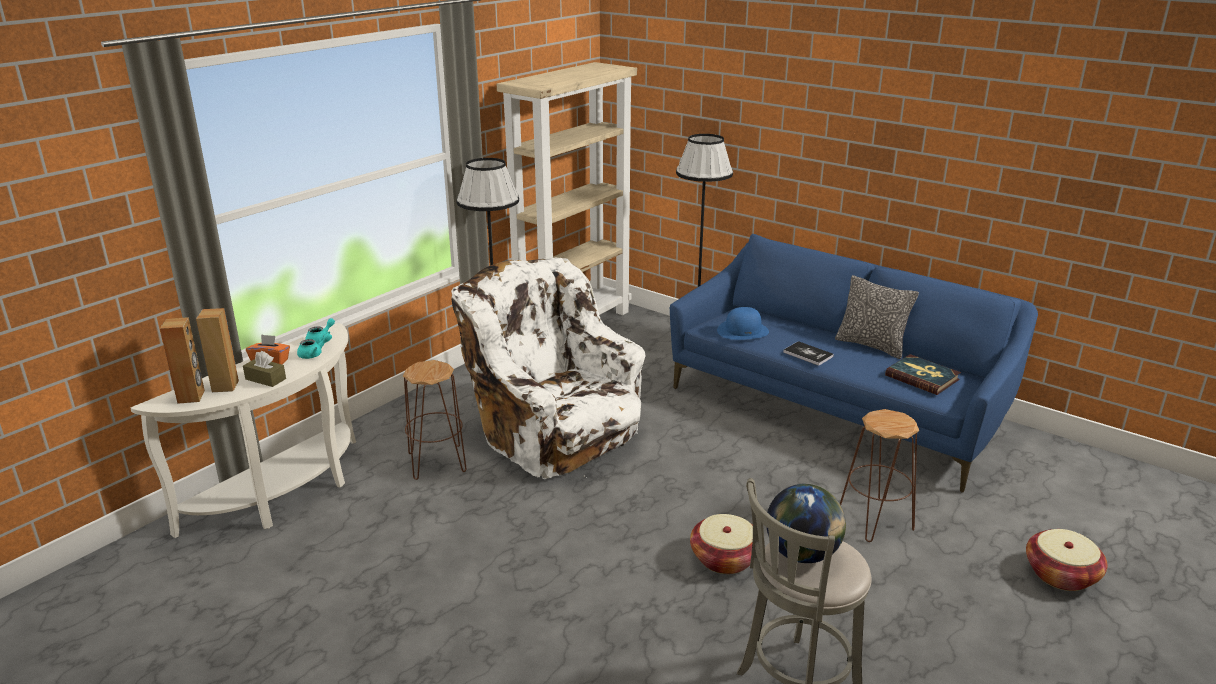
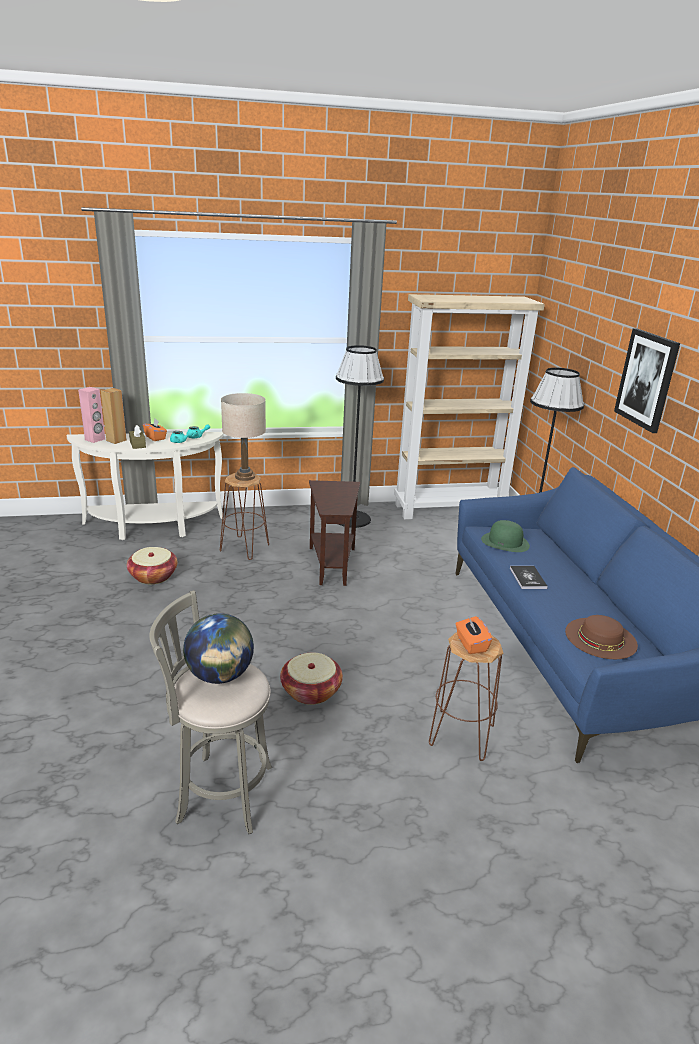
camera: 40 degrees right, 0 degrees up
brown speaker [160,317,205,404] -> pink speaker [78,387,105,443]
white armchair [451,258,646,479] -> brown side table [309,480,360,586]
blue hat [717,307,769,340] -> green hat [481,520,530,552]
pillow [835,275,919,359] -> none
book [885,354,961,395] -> brown hat [565,615,638,659]
basket [1026,529,1107,591] -> basket moved to [127,547,178,584]
none -> beige table lamp [221,393,266,481]
none -> orange tissue box [456,616,492,654]
none -> picture [614,328,680,433]

